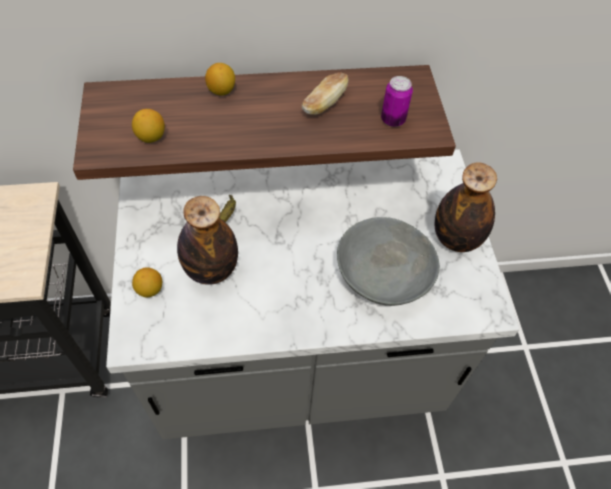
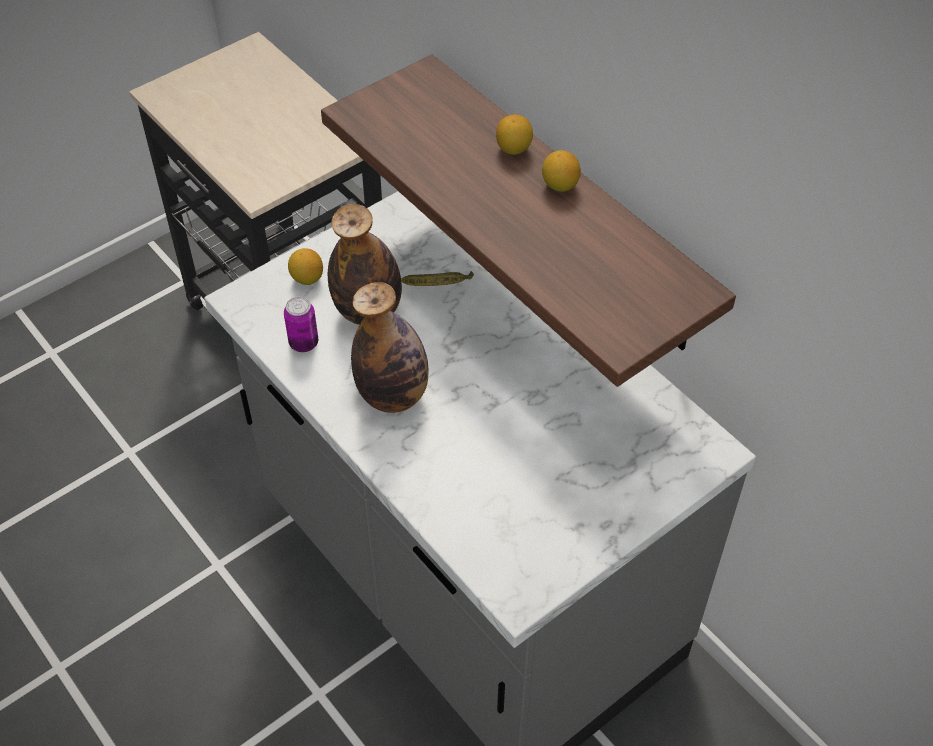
camera: 60 degrees right, 5 degrees down
lemon [132,109,165,143] -> lemon moved to [542,150,581,192]
bread [302,72,348,115] -> none
grey bowl [337,217,440,306] -> none
can [381,76,413,127] -> can moved to [284,297,318,352]
bottle [435,162,497,252] -> bottle moved to [351,282,428,413]

